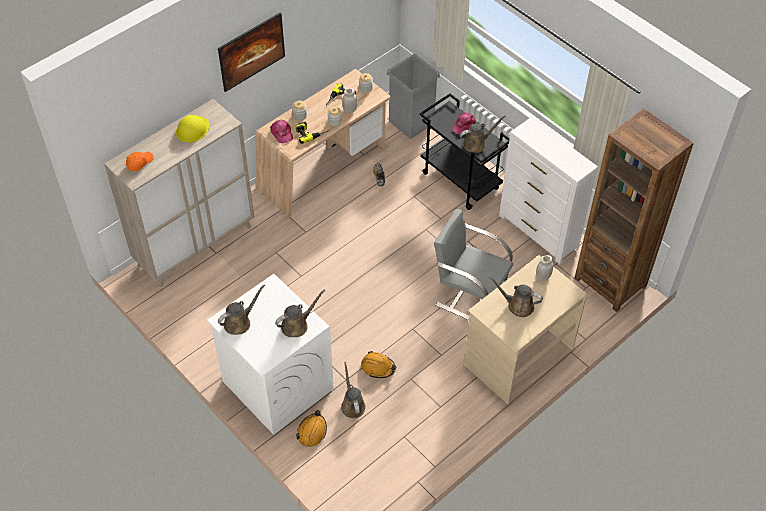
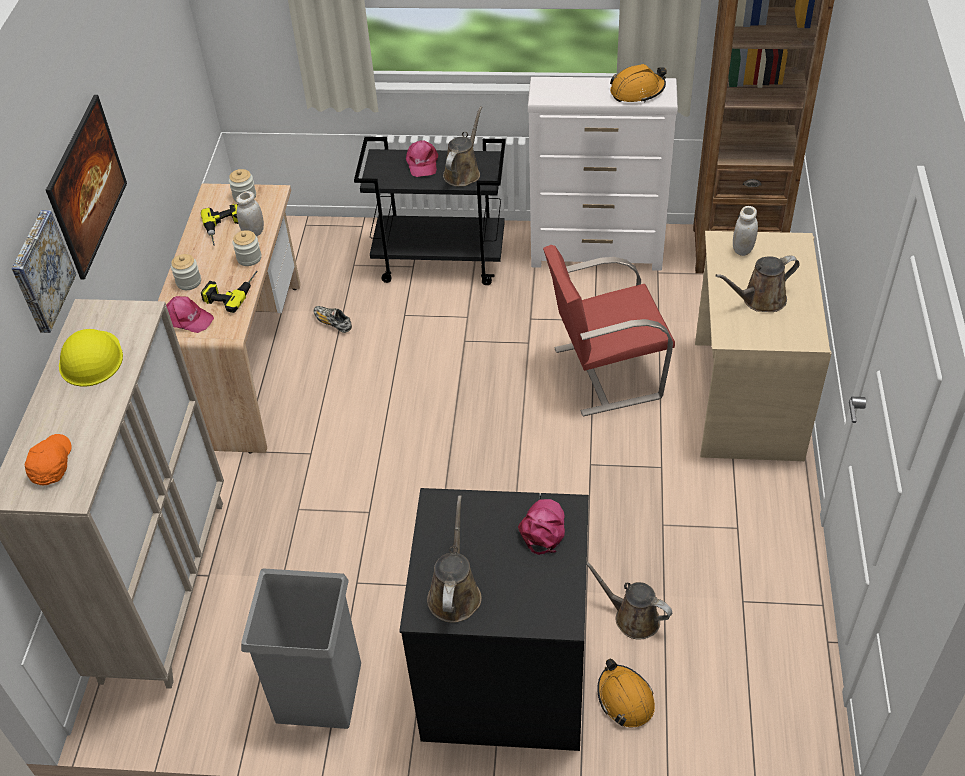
camera: 40 degrees left, 5 degrees down
white washing machine [207,274,334,435] -> black washing machine [399,488,589,751]
brown watering can [275,290,325,337] -> pink cap [518,499,565,555]
orange hard hat [361,351,396,378] -> orange hard hat moved to [610,64,667,103]
grey trash can [387,54,440,139] -> grey trash can moved to [241,569,361,729]
grey chair [434,209,514,320] -> red chair [543,245,675,416]
none -> picture [11,210,76,333]

